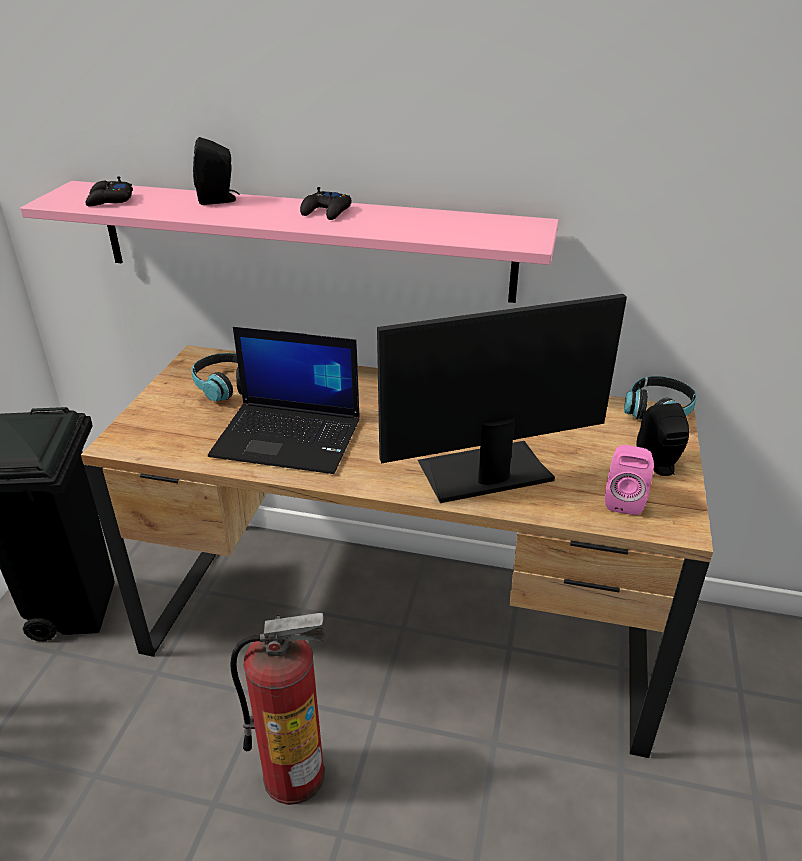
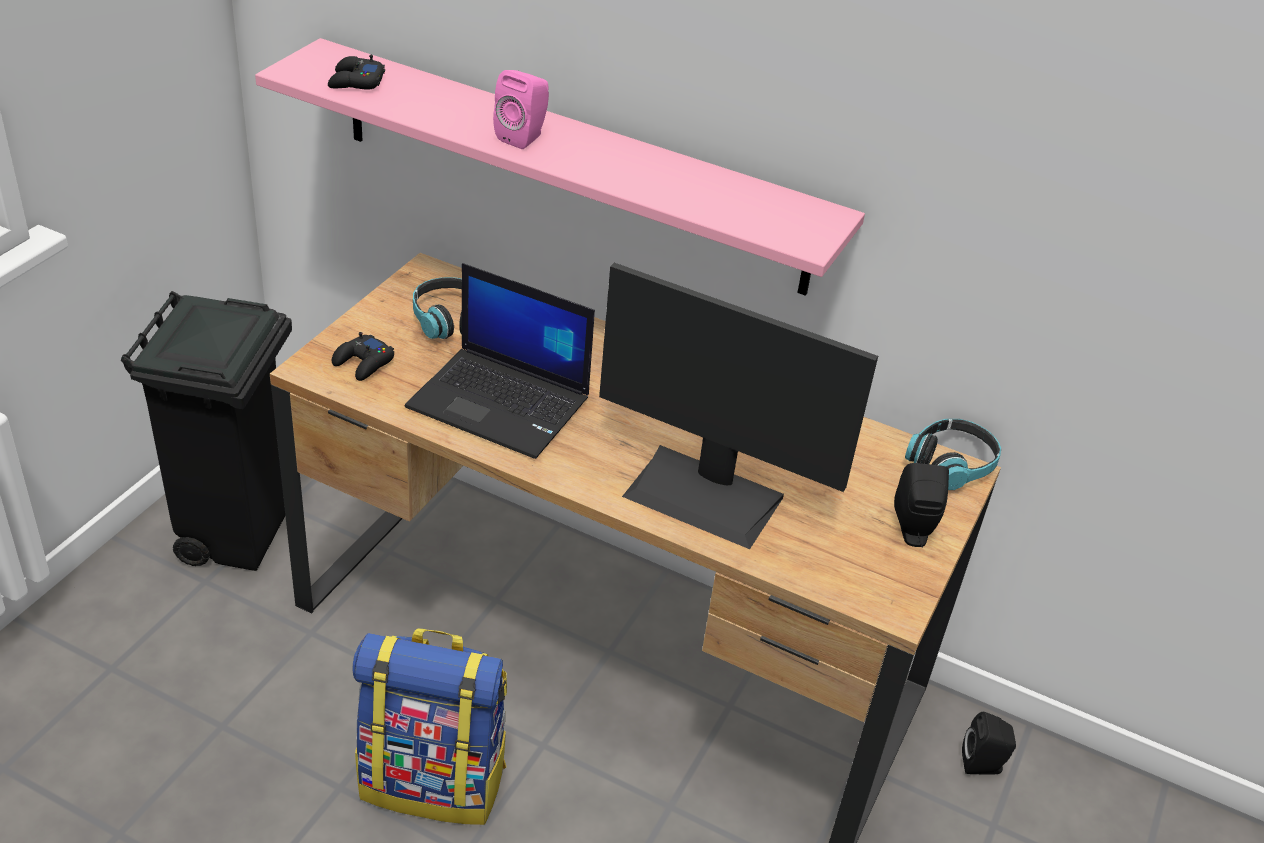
camera: 10 degrees right, 5 degrees up
black speaker [193,137,239,205] -> black speaker moved to [962,712,1016,775]
fire extinguisher [231,613,325,805] -> backpack [353,628,507,825]
black game controller [300,187,352,220] -> black game controller moved to [332,332,394,381]
monitor [377,294,627,503] -> monitor turned 150 degrees counterclockwise [599,263,878,549]
pink speaker [605,445,654,515] -> pink speaker moved to [493,70,549,149]

